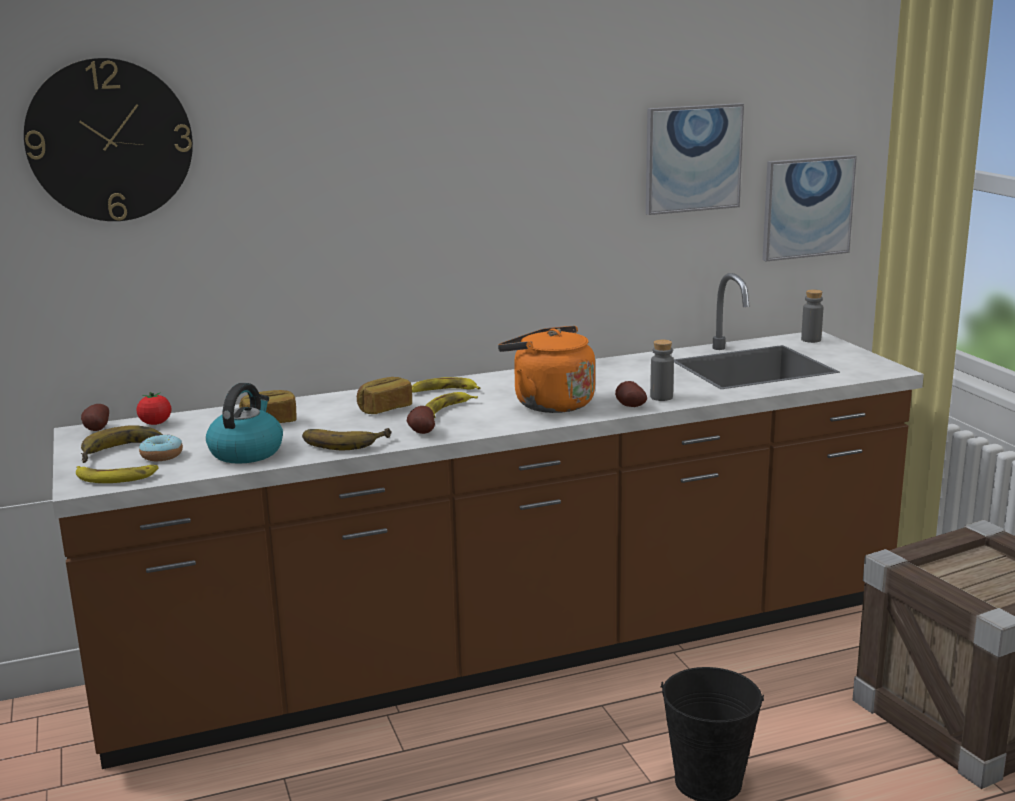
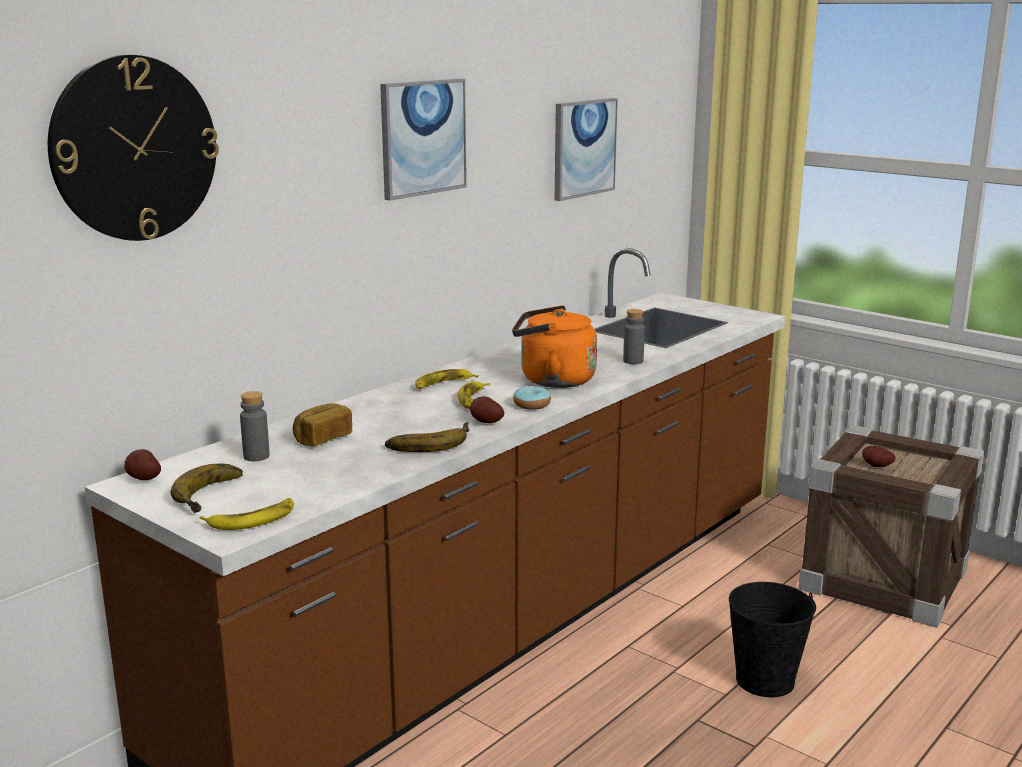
camera: 30 degrees left, 0 degrees up
tomato [137,392,171,425] -> none
donut [139,435,183,461] -> donut moved to [513,386,551,410]
kettle [206,383,283,464] -> none
bread [357,377,412,414] -> none
potato [615,381,647,407] -> potato moved to [862,446,895,467]
picture [762,155,857,261] -> picture moved to [380,79,467,201]
grey bottle [801,290,823,343] -> grey bottle moved to [240,391,270,461]

